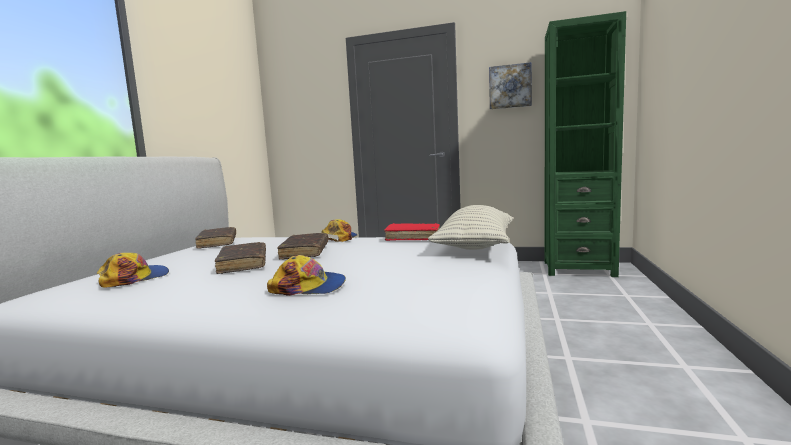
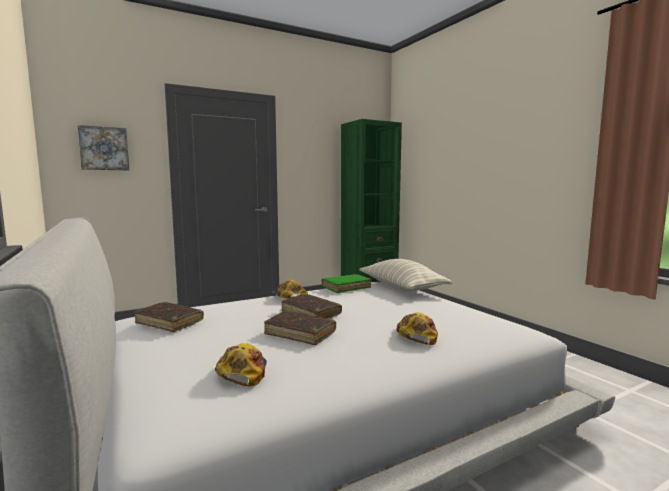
camera: 45 degrees left, 0 degrees up
cap [267,255,346,296] -> cap turned 45 degrees counterclockwise [396,313,438,345]
red book [384,223,440,241] -> green book [321,274,371,293]
picture [489,62,532,109] -> picture moved to [78,125,129,170]

